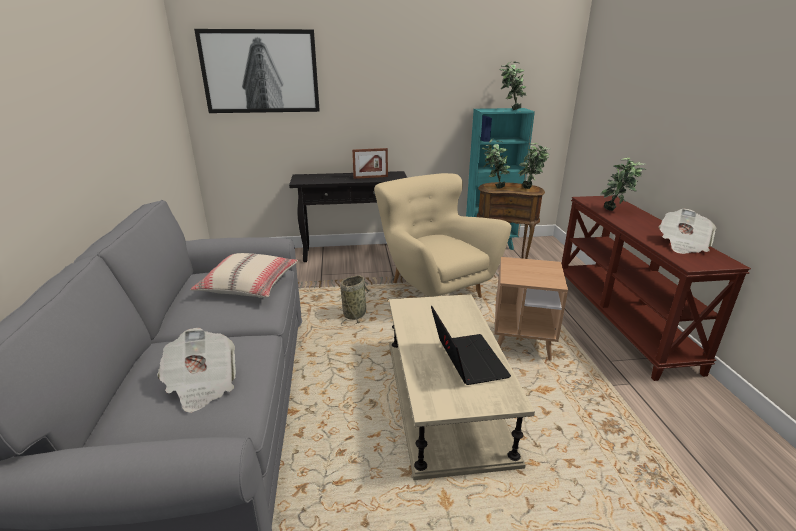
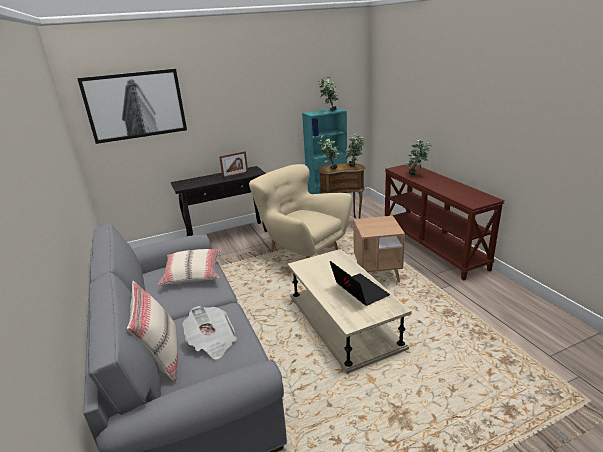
camera: 15 degrees left, 0 degrees up
basket [340,275,369,326] -> none
newspaper [659,209,716,254] -> none
none -> beige pillow [127,281,178,382]

